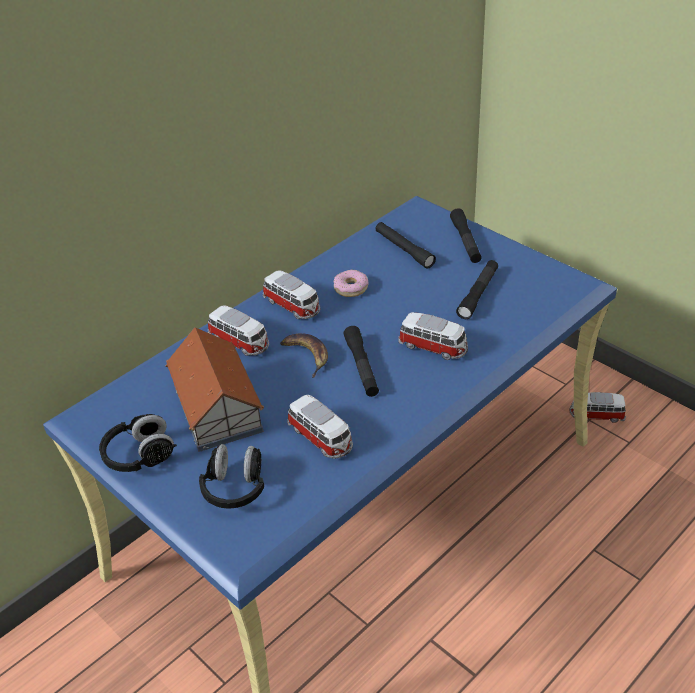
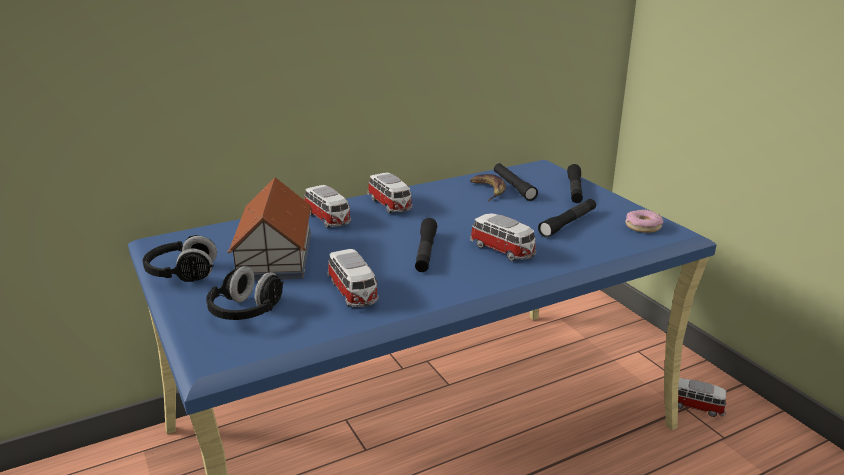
camera: 15 degrees right, 15 degrees down
banana [280,334,328,378] -> banana moved to [470,174,506,201]
donut [334,270,368,297] -> donut moved to [625,210,663,233]

